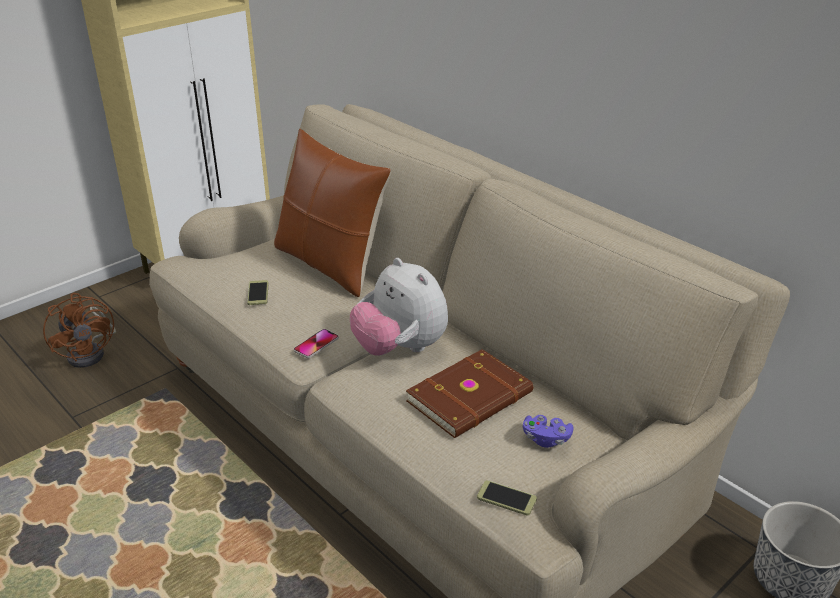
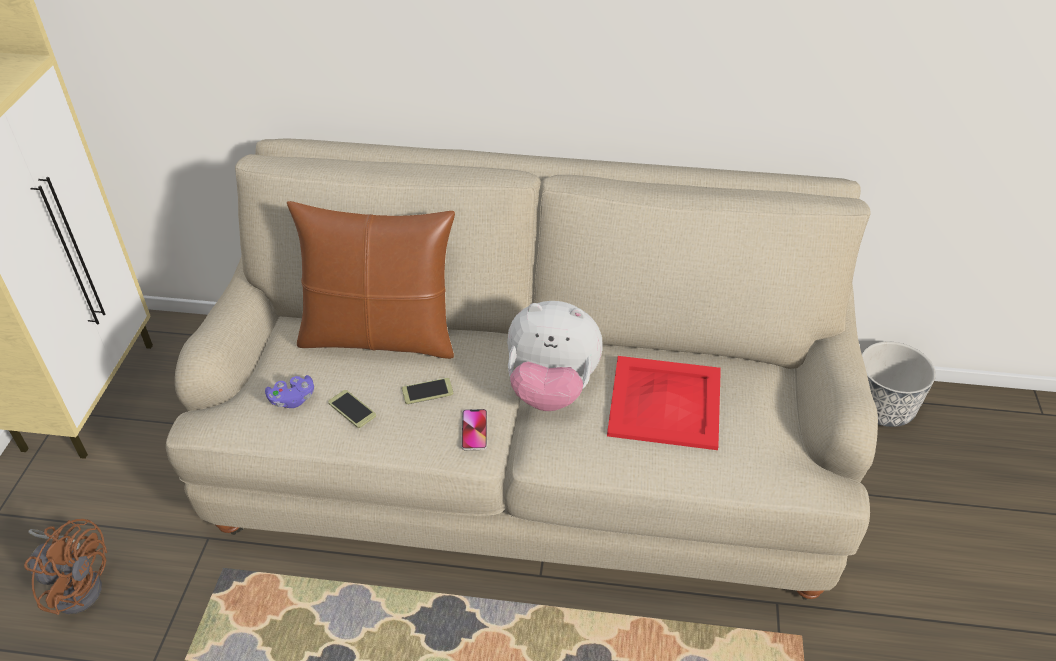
camera: 40 degrees left, 10 degrees up
brown book [406,349,533,438] -> red tray [607,356,721,450]
phone [477,480,537,515] -> phone moved to [402,378,453,404]
purple game controller [523,415,574,448] -> purple game controller moved to [265,375,314,408]

